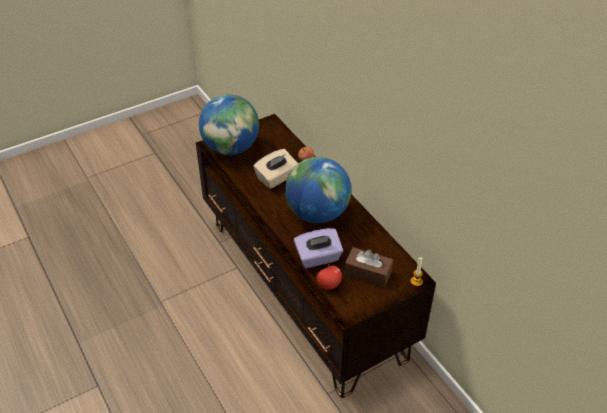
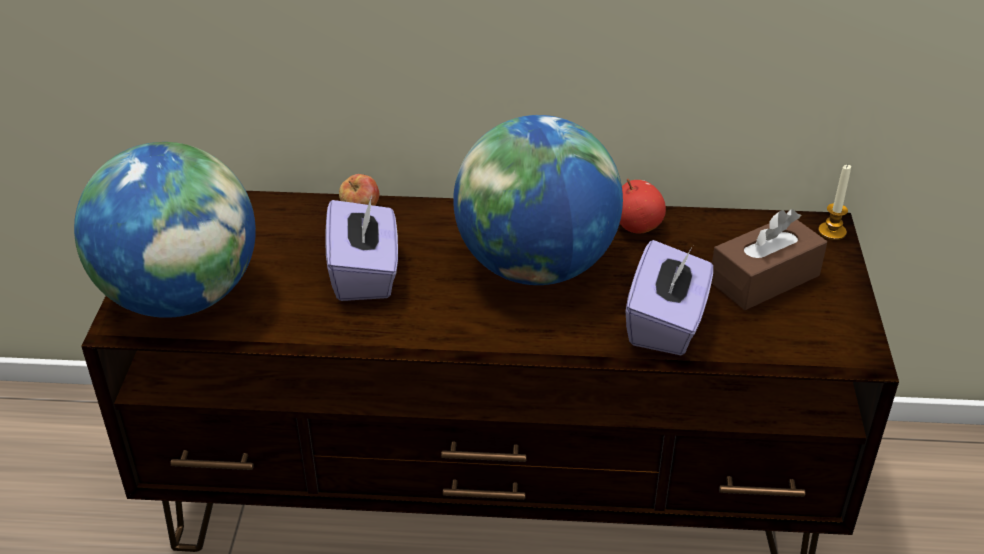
camera: 55 degrees left, 5 degrees down
beige tissue box [253,149,298,189] -> purple tissue box [326,196,398,301]
apple [316,264,342,290] -> apple moved to [620,179,666,234]

